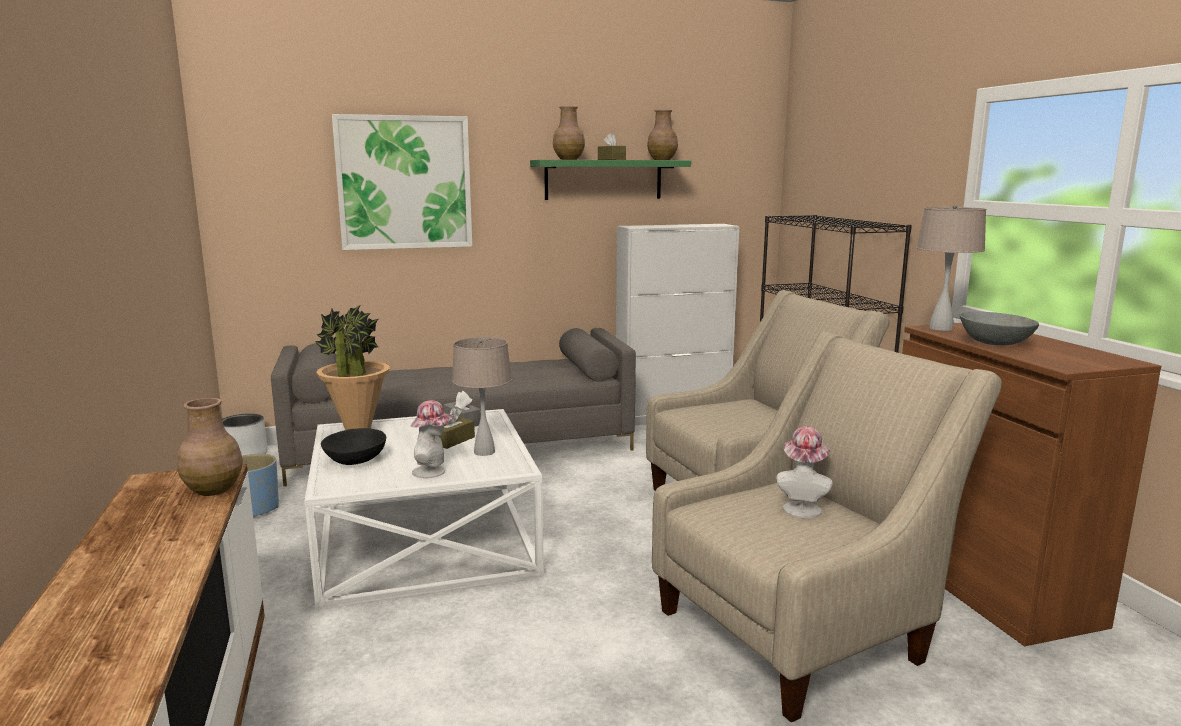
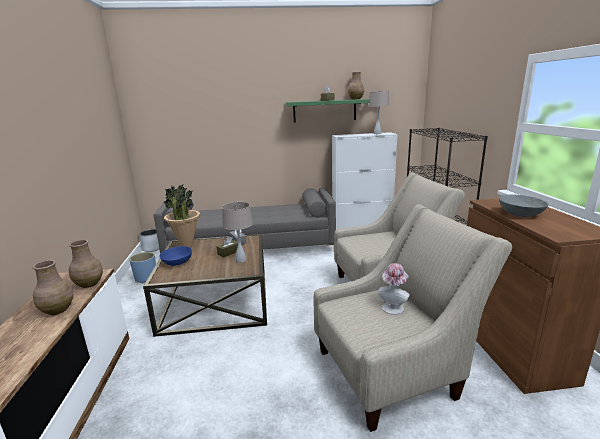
camera: 10 degrees right, 5 degrees up
white coffee table [305,409,544,609] -> brown coffee table [143,234,267,337]
black bowl [321,428,386,465] -> blue bowl [160,246,192,266]
picture [332,114,472,250] -> none
hat [410,400,454,478] -> none
brown vase [553,106,585,160] -> brown vase moved to [32,260,73,315]
beige table lamp [917,205,986,331] -> beige table lamp moved to [368,90,390,134]

